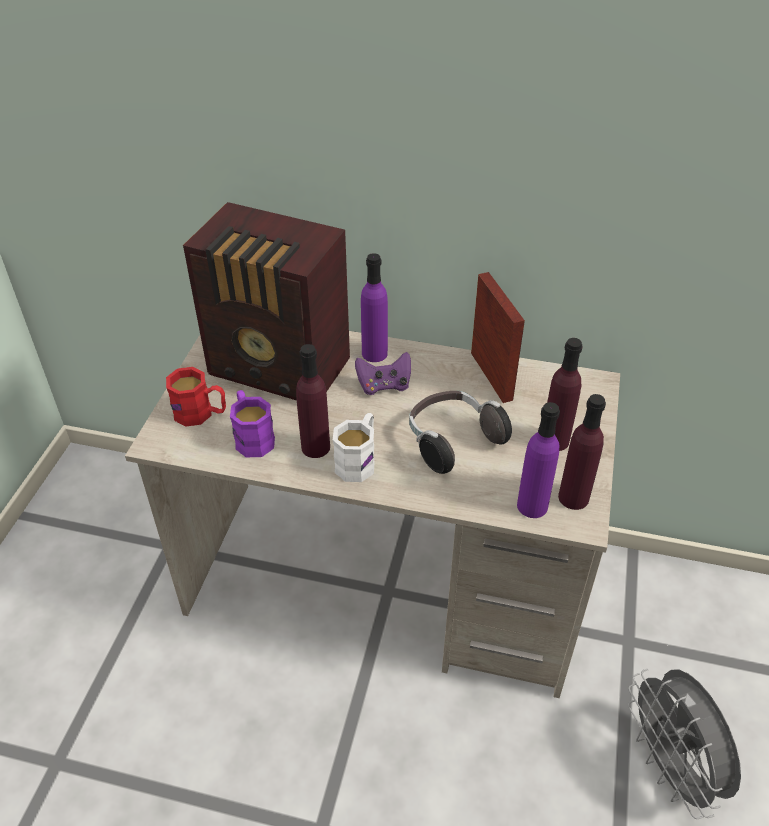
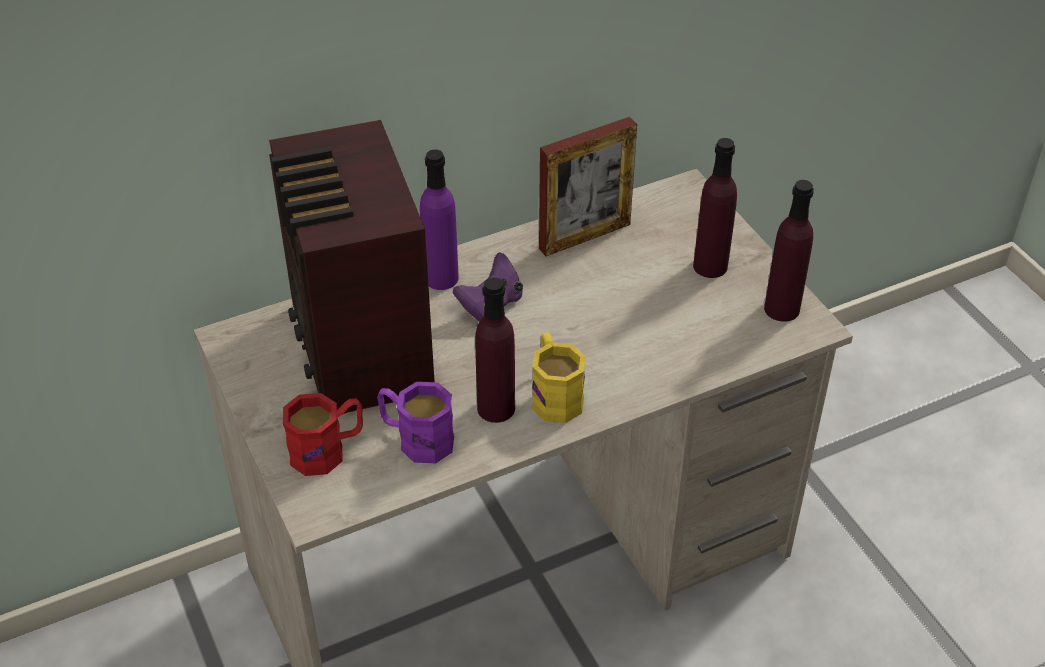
camera: 40 degrees left, 0 degrees up
radio [183,202,350,401] -> radio turned 90 degrees clockwise [269,120,435,414]
white mug [333,413,375,482] -> yellow mug [532,332,586,423]
headphones [409,390,512,474] -> none
picture frame [471,272,525,403] -> picture frame turned 120 degrees clockwise [539,117,637,256]
purple bottle [517,402,560,518] -> none
grey fan [628,669,741,819] -> none

